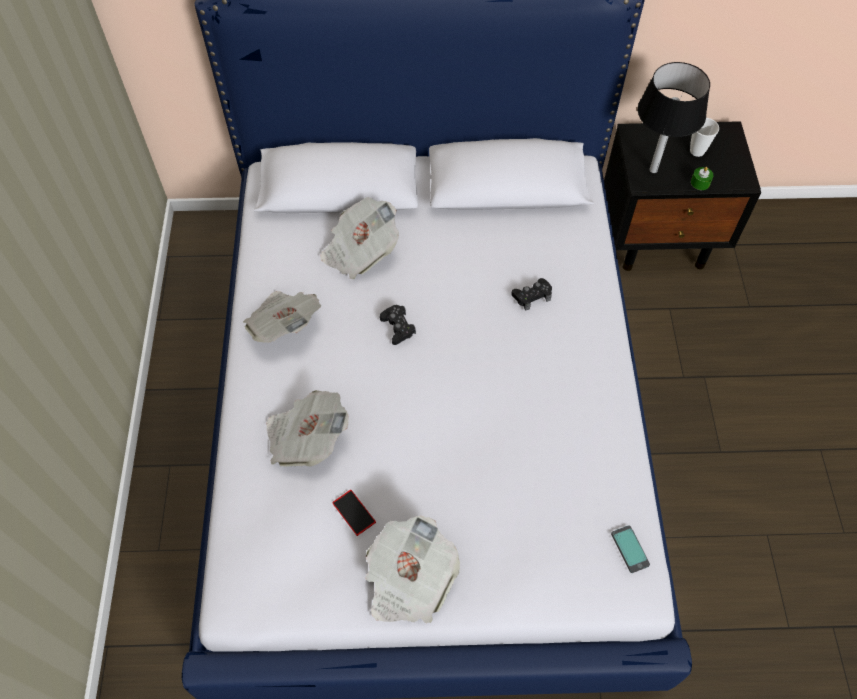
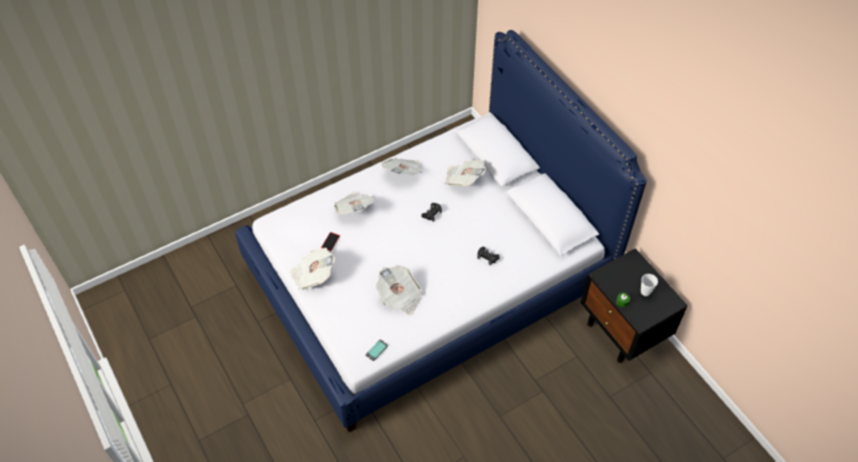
camera: 60 degrees right, 5 degrees down
black table lamp [638,62,710,173] -> none
none -> newspaper [376,265,423,315]

